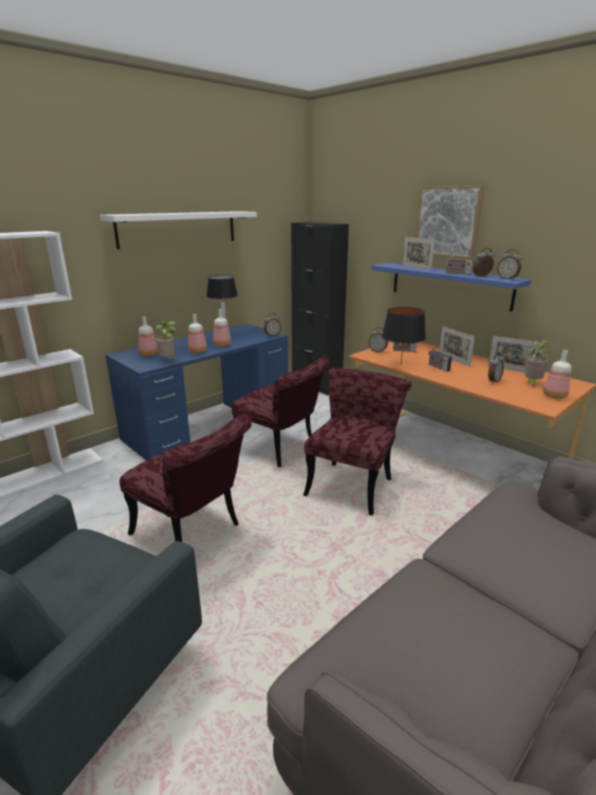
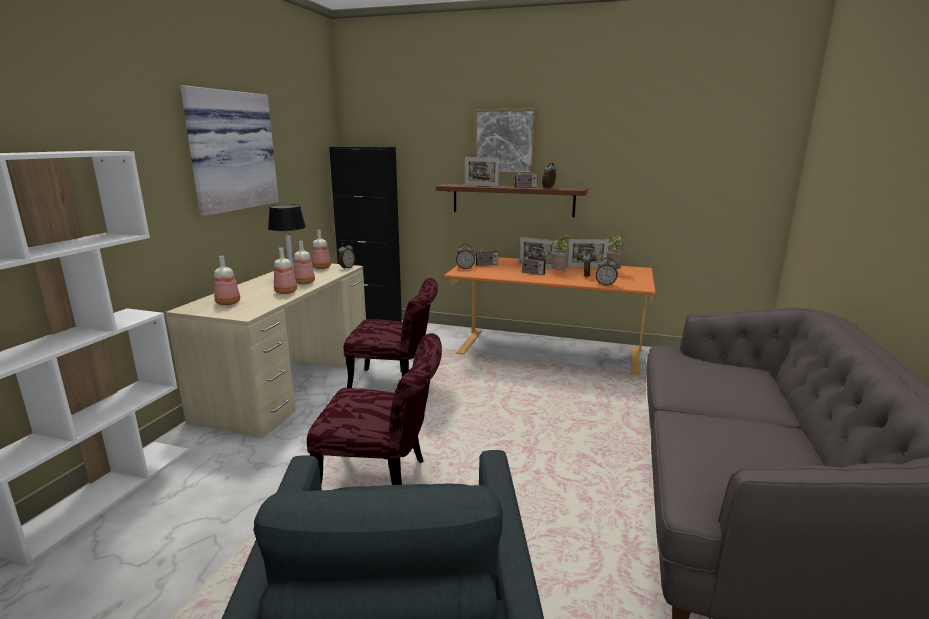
camera: 30 degrees left, 5 degrees down
white shelf [100,211,257,249] -> picture [180,86,279,216]
blue desk [105,324,288,461] -> beige desk [165,264,366,438]
potted plant [156,321,177,359] -> potted plant moved to [551,235,570,272]
red chair [303,368,412,516] -> none
blue shelf [371,263,531,311] -> brown shelf [436,184,588,217]
black table lamp [382,307,426,364] -> none
alarm clock [497,249,522,280] -> alarm clock moved to [596,258,617,286]
bottle [543,350,571,399] -> bottle moved to [312,230,331,269]

